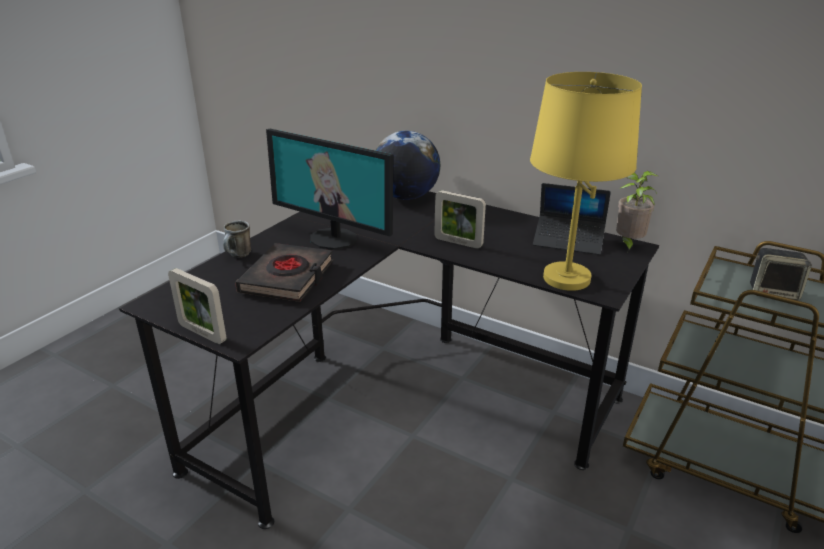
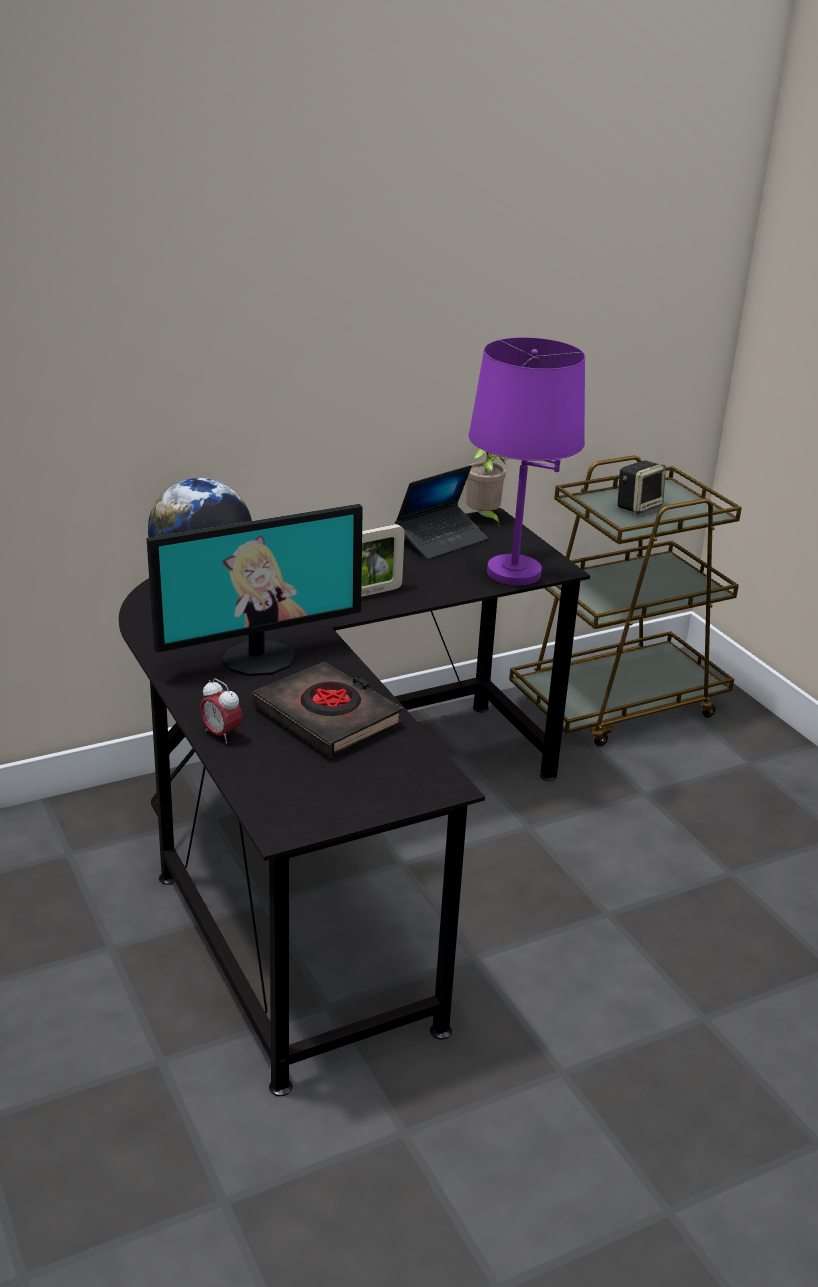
camera: 60 degrees left, 0 degrees up
picture frame [168,268,226,344] -> none
mug [223,221,251,258] -> alarm clock [200,678,242,744]
yellow table lamp [530,72,642,291] -> purple table lamp [469,337,585,586]

